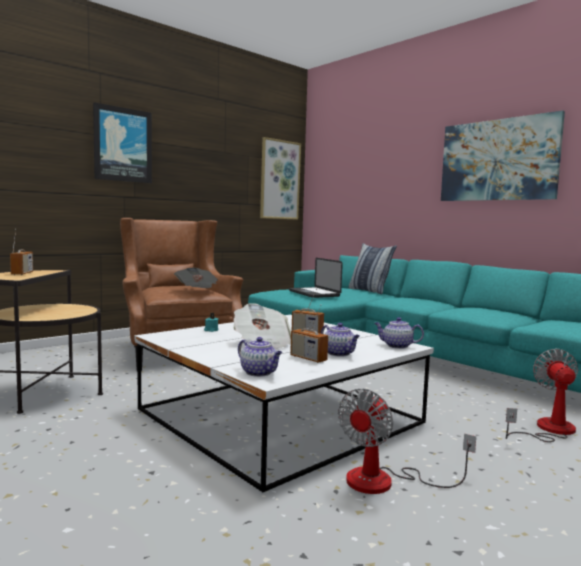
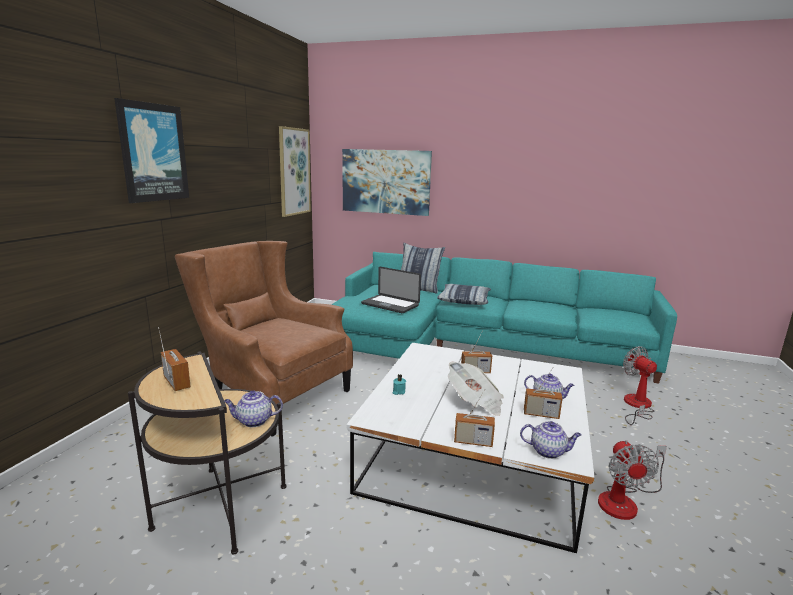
camera: 30 degrees left, 10 degrees up
newspaper [174,268,218,288] -> none
teapot [374,317,424,349] -> teapot moved to [224,390,283,427]
picture [441,110,565,201] -> picture moved to [342,149,432,216]
none -> pillow [437,284,491,305]
none -> radio [454,389,495,447]

